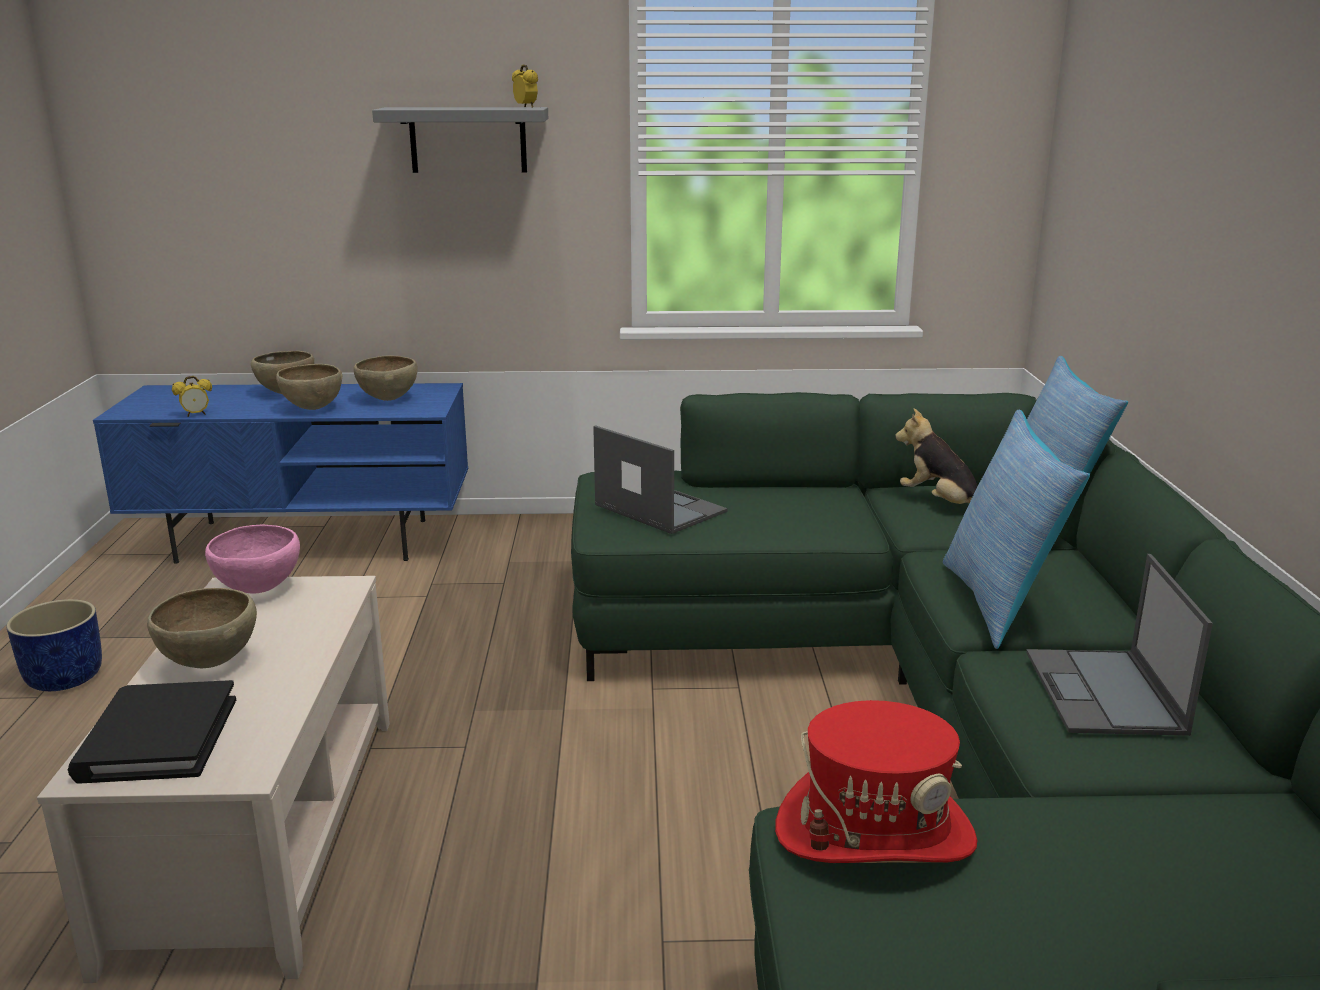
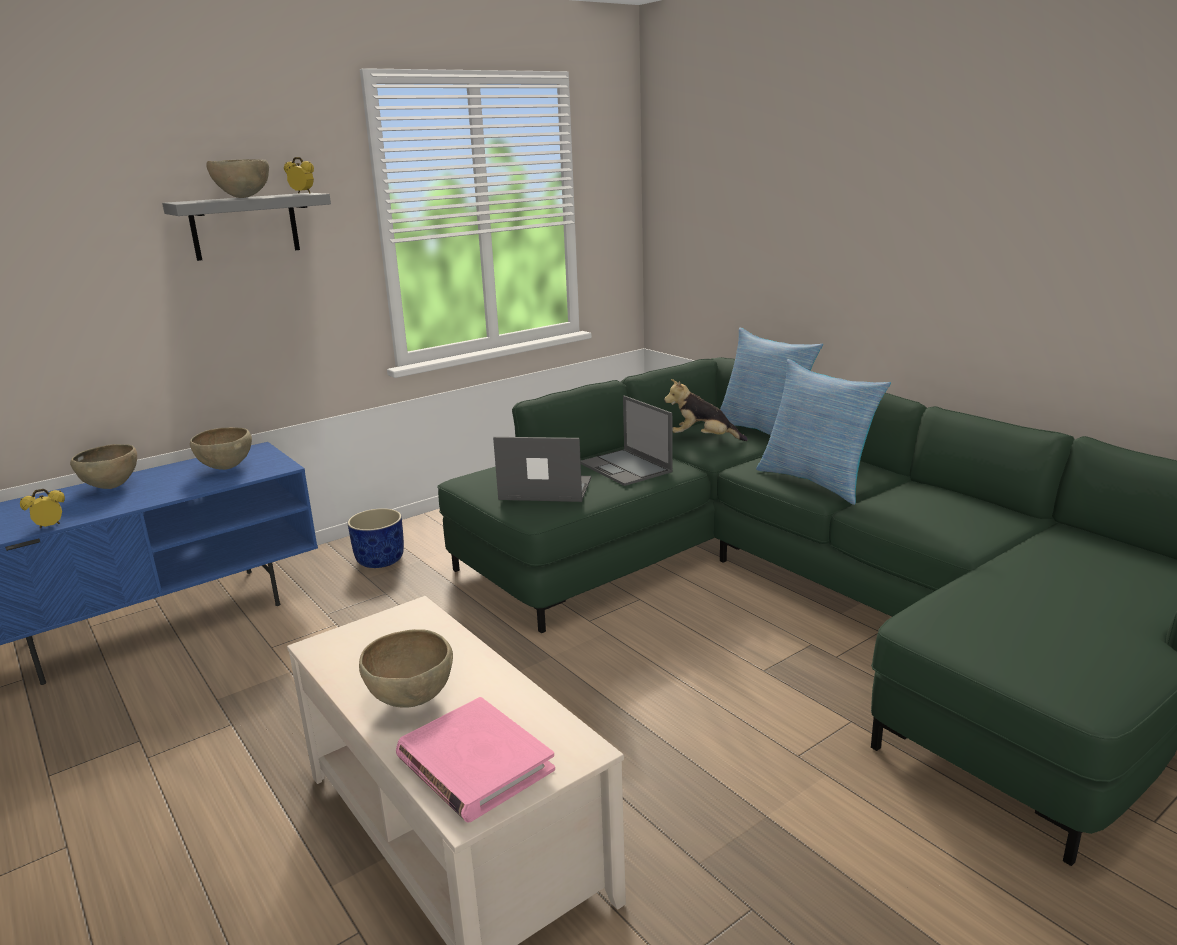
camera: 35 degrees left, 0 degrees up
blue planter [6,599,102,691] -> blue planter moved to [347,508,404,568]
black book [68,680,236,784] -> pink book [396,697,555,822]
alarm clock [172,376,212,417] -> alarm clock turned 150 degrees counterclockwise [20,489,65,528]
pink bowl [205,525,300,593] -> none
brown bowl [276,364,342,410] -> brown bowl moved to [206,159,269,198]
red hat [775,700,977,863] -> none
laptop [1026,554,1213,736] -> laptop moved to [581,395,673,486]

